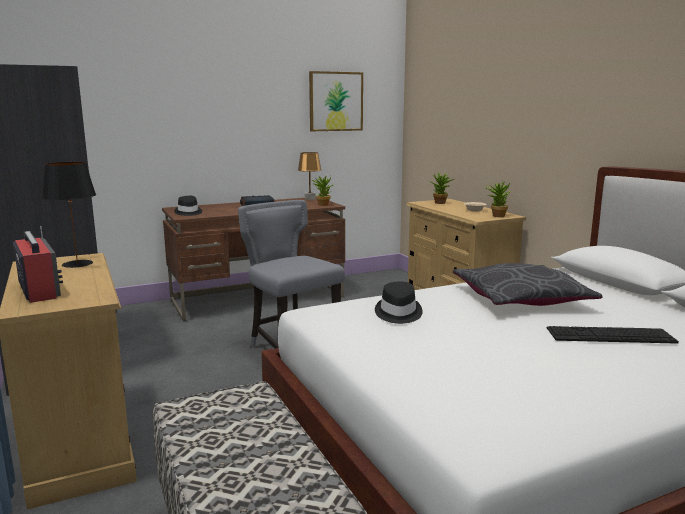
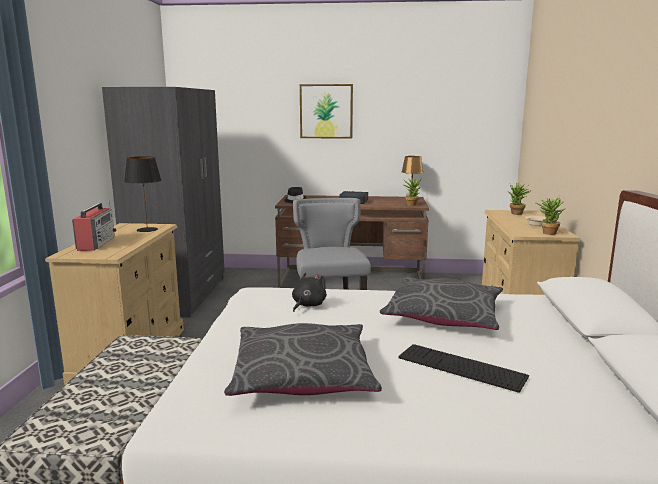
camera: 30 degrees right, 0 degrees up
picture [309,71,363,131] -> picture moved to [300,84,353,139]
black hat [375,282,423,324] -> black plush toy [292,273,327,312]
none -> grey pillow [224,323,382,396]

